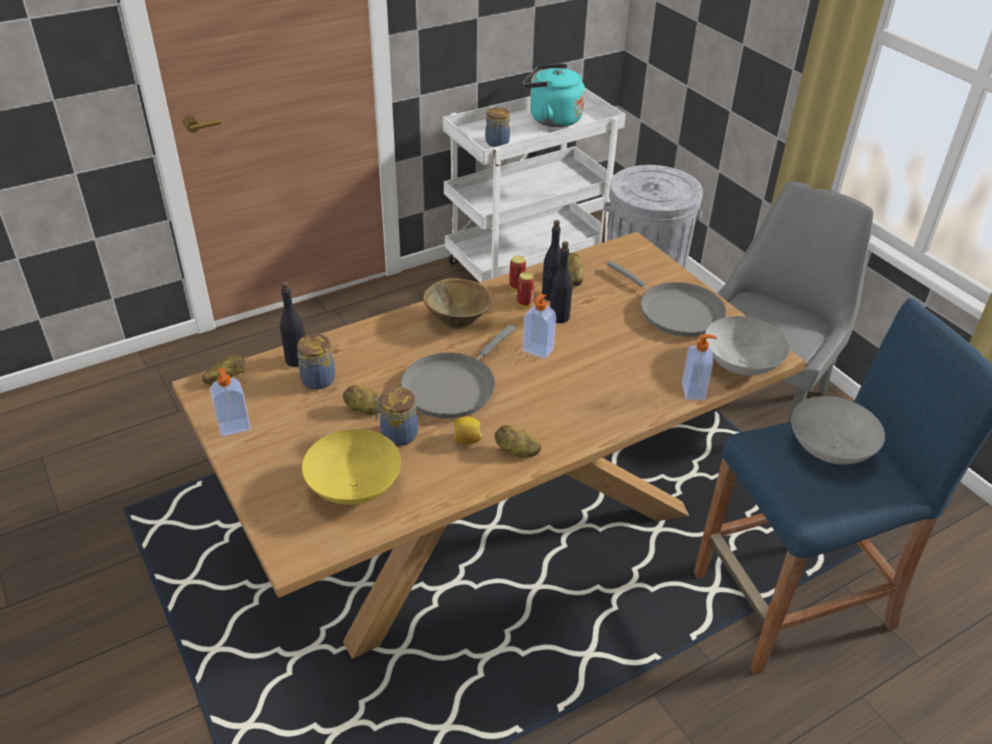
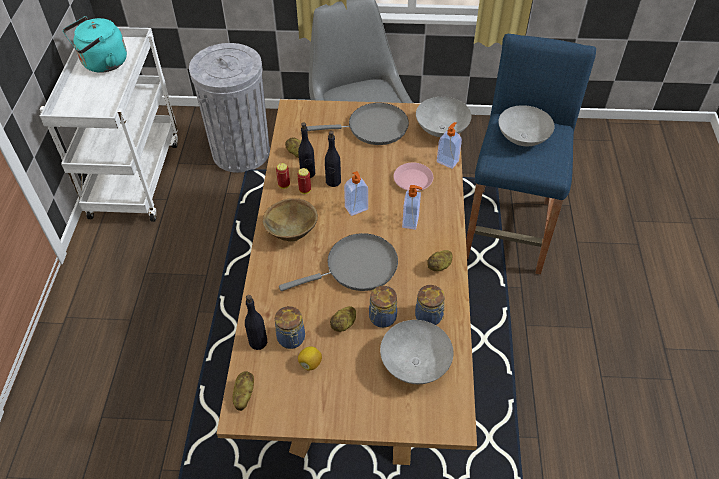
camera: 55 degrees left, 10 degrees up
soap dispenser [210,368,251,437] -> soap dispenser moved to [402,185,422,230]
yellow bowl [302,429,401,505] -> grey bowl [380,320,454,384]
grey frying pan [401,325,515,419] -> grey frying pan turned 90 degrees counterclockwise [279,233,398,291]
lemon [454,416,482,444] -> lemon moved to [298,346,322,371]
jar [485,107,510,147] -> jar moved to [415,285,445,325]
none -> pink plate [394,163,433,191]

